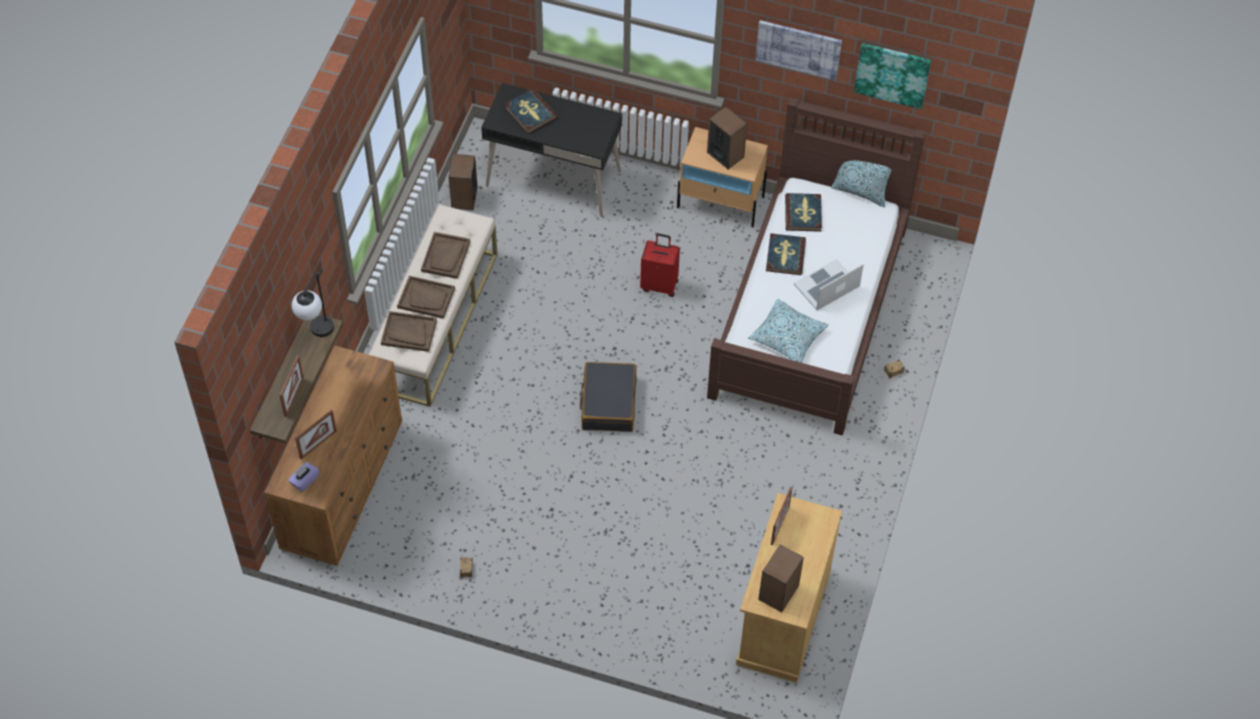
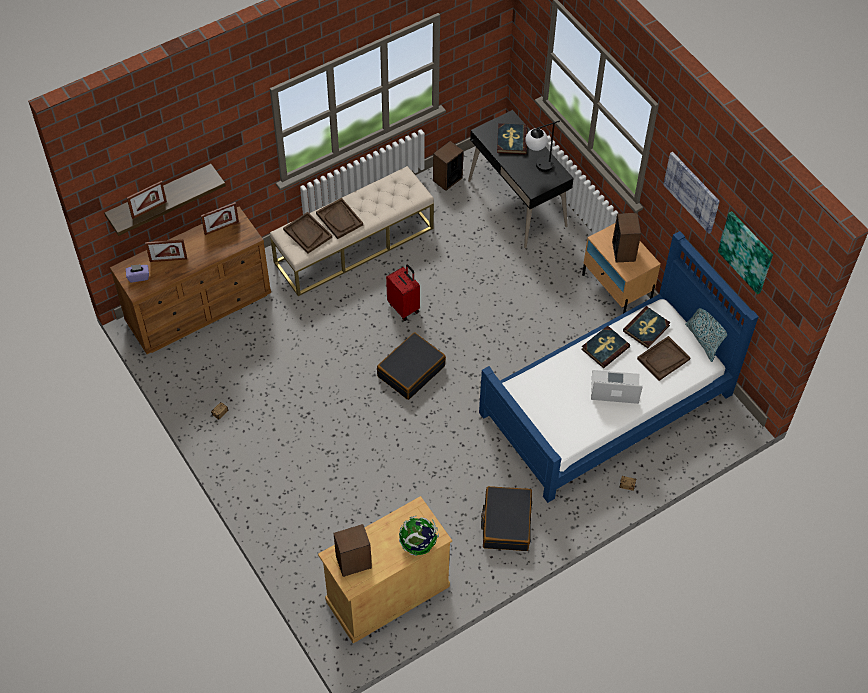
camera: 40 degrees right, 0 degrees up
table lamp [292,268,334,337] -> table lamp moved to [525,120,560,172]
brown tray [421,232,470,279] -> brown tray moved to [637,336,690,381]
red suitcase [640,233,680,297] -> red suitcase moved to [386,264,420,321]
brown bed [707,97,926,436] -> blue bed [479,231,759,503]
pillow [748,299,829,363] -> none
picture frame [771,487,792,545] -> picture frame moved to [201,202,239,235]
none -> globe [399,516,439,556]
none -> black suitcase [481,486,532,551]

